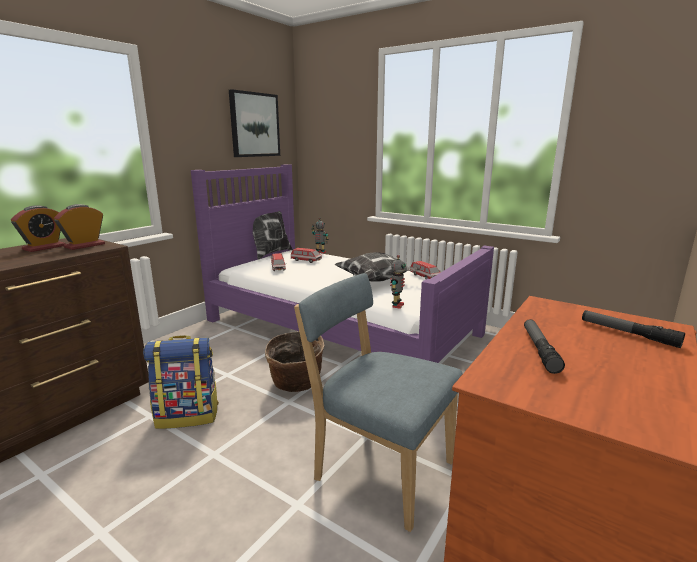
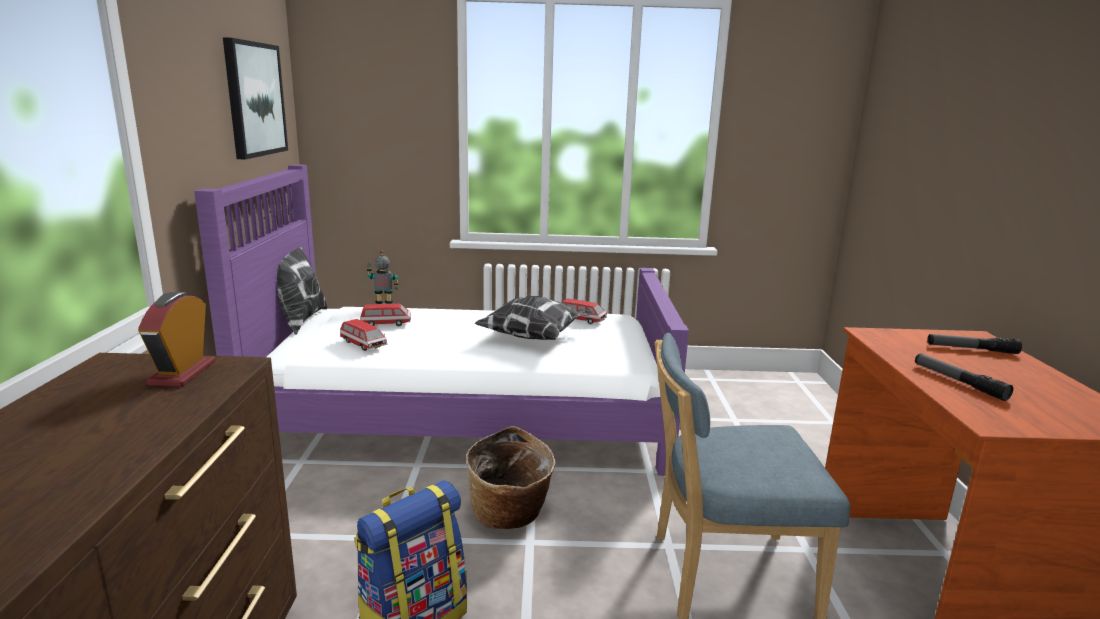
camera: 35 degrees left, 0 degrees up
alarm clock [11,205,66,252] -> none
toy robot [390,255,406,309] -> none

